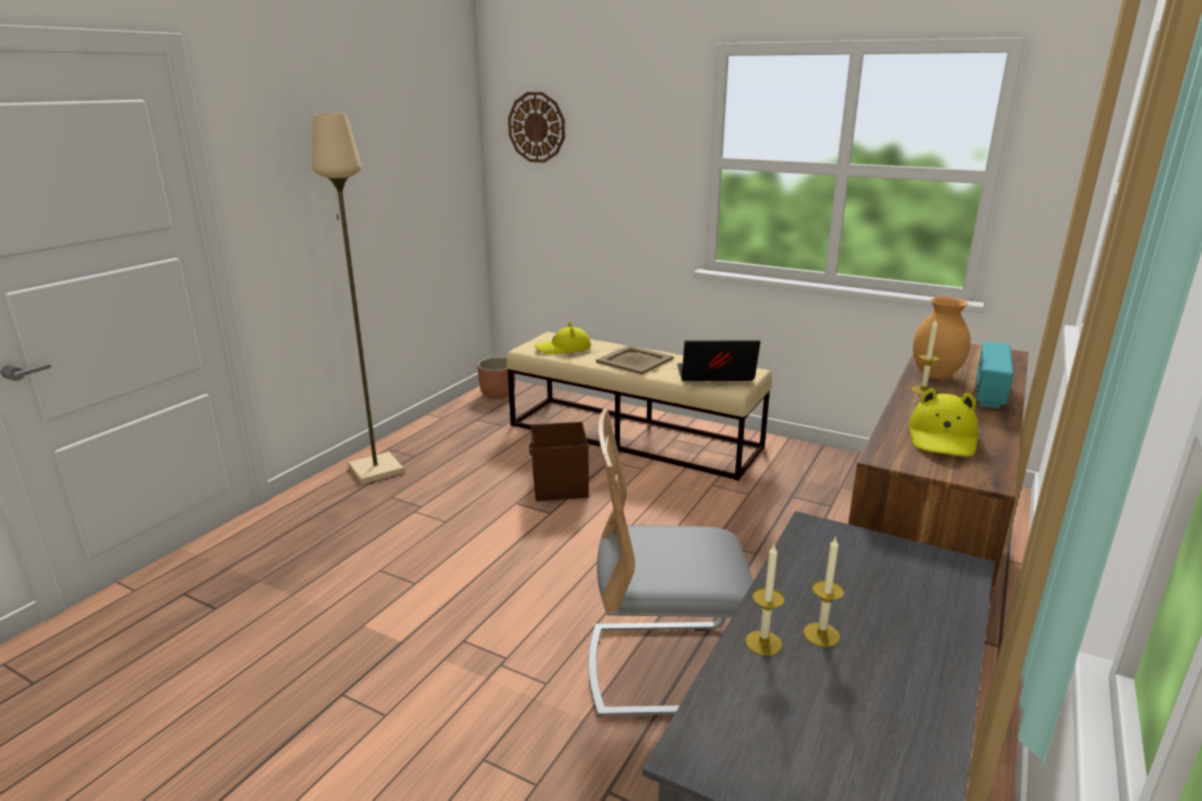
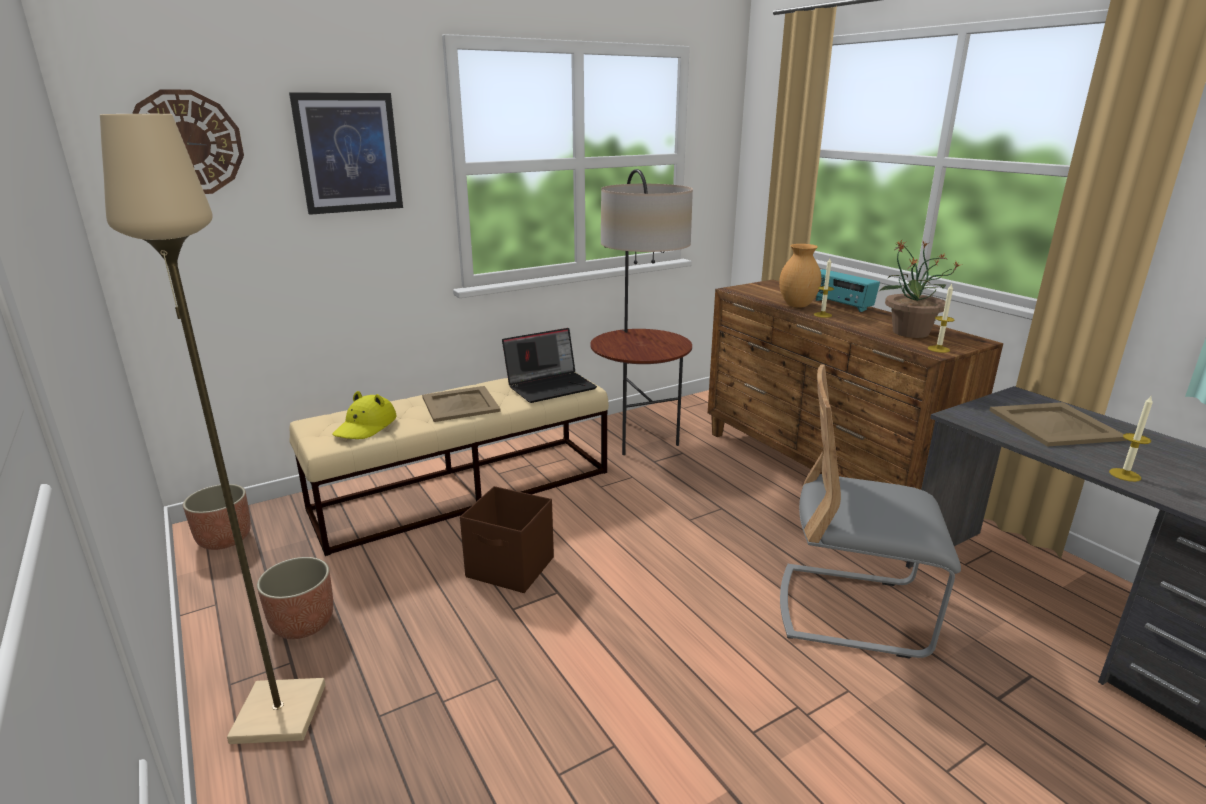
camera: 60 degrees left, 0 degrees up
grey chair [588,409,753,717] -> grey chair turned 75 degrees clockwise [780,364,961,658]
laptop [677,340,761,381] -> laptop turned 150 degrees counterclockwise [502,328,597,403]
candle [803,536,844,647] -> candle moved to [928,283,955,353]
yellow hat [909,388,978,457] -> potted plant [878,241,960,338]
none -> planter [257,557,333,639]
none -> picture [289,92,403,215]
none -> floor lamp [590,169,693,455]
none -> beige tray [989,402,1127,447]

